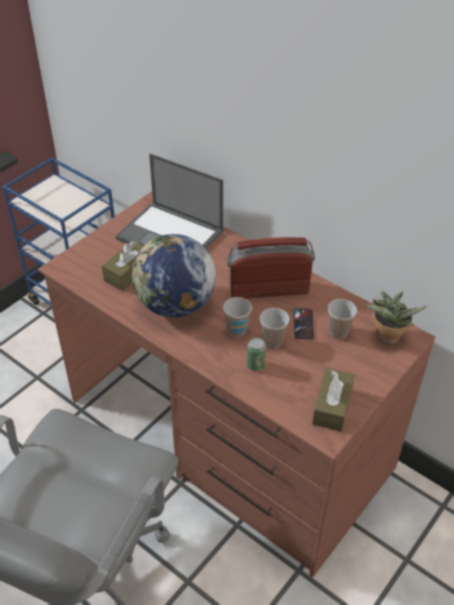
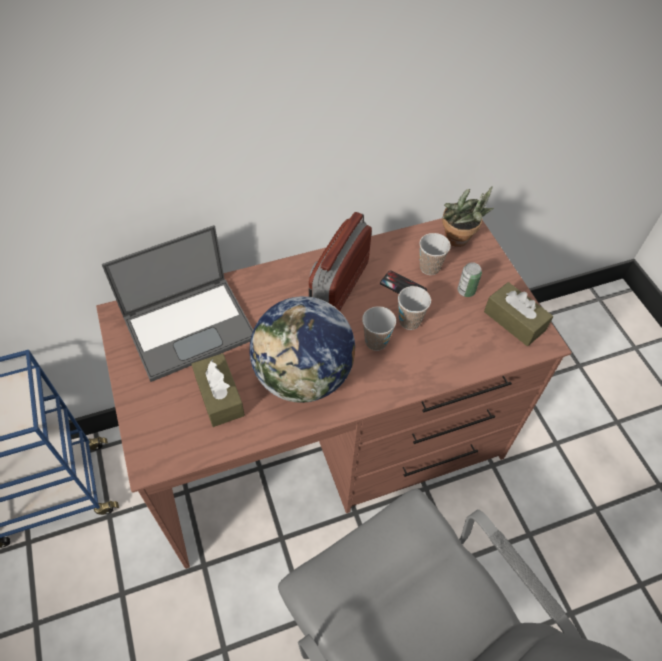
camera: 60 degrees left, 10 degrees up
can [247,337,266,371] -> can moved to [457,262,482,297]

